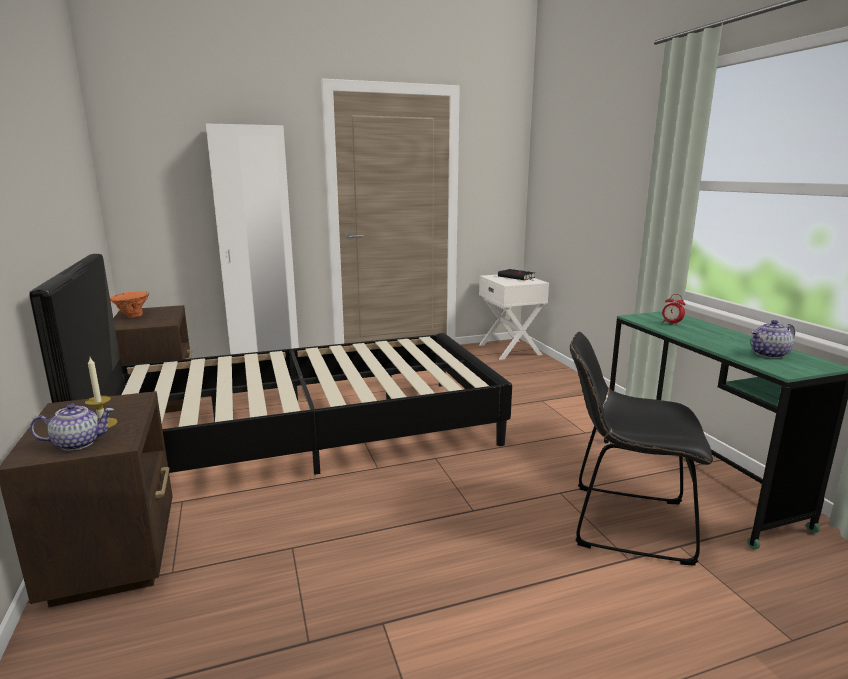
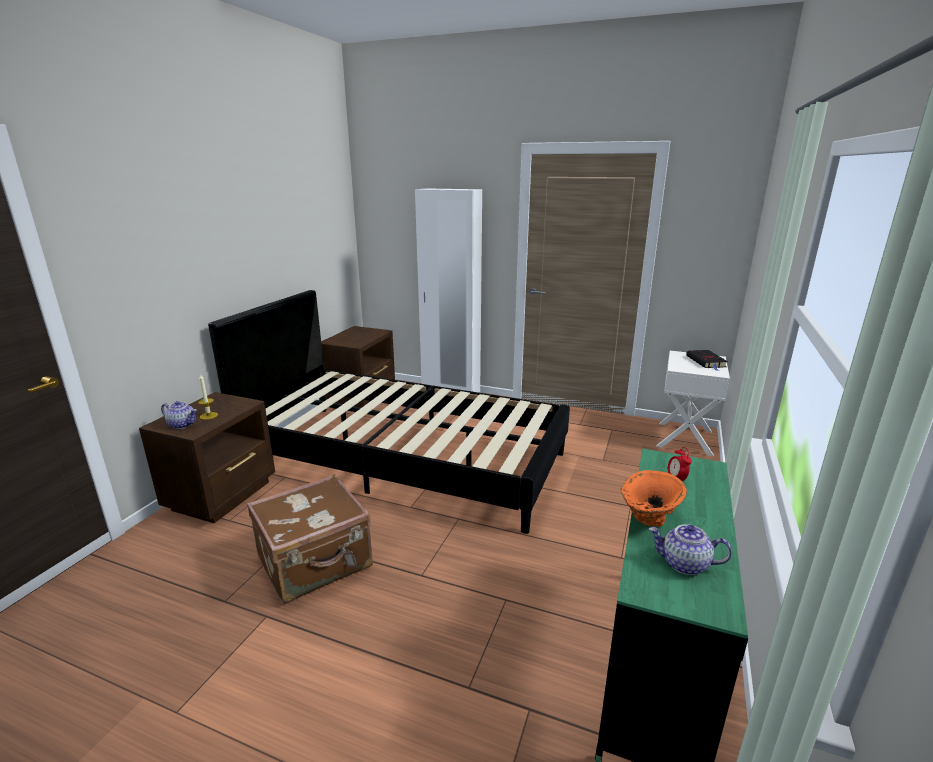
camera: 40 degrees right, 5 degrees up
orange vase [110,291,149,318] -> orange vase moved to [620,470,687,527]
black chair [570,331,713,566] -> none
none -> brown suitcase [247,474,373,604]

